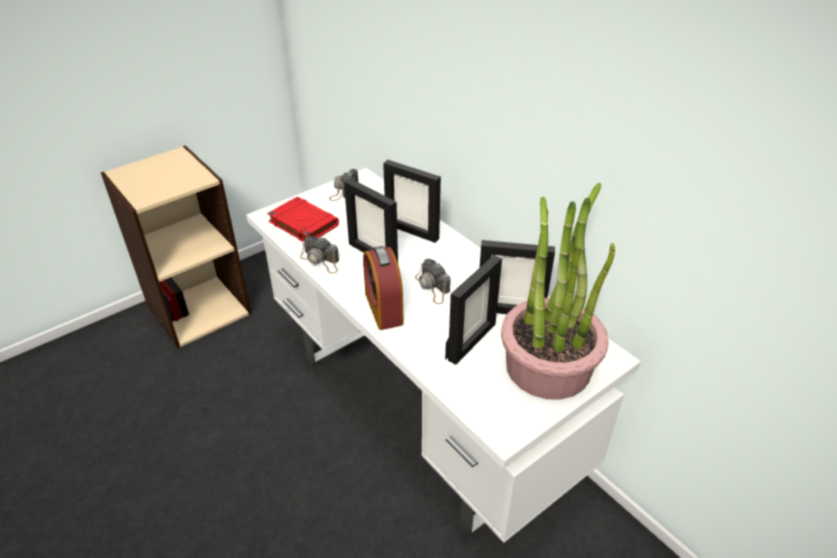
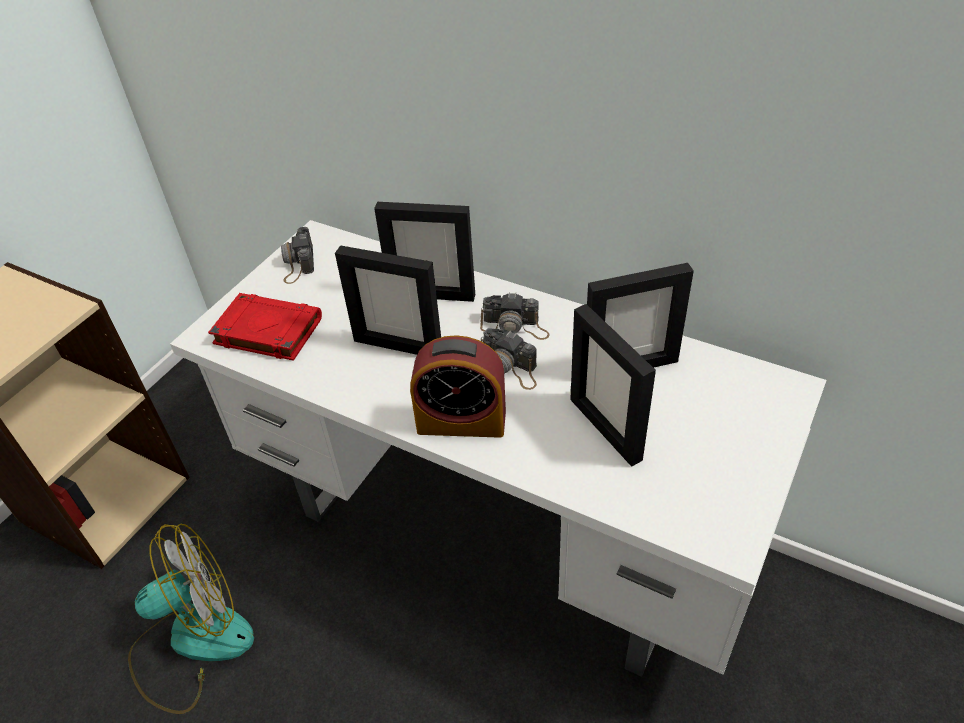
camera: 20 degrees left, 5 degrees up
camera [300,236,339,274] -> camera moved to [480,292,550,340]
alarm clock [363,246,404,330] -> alarm clock turned 45 degrees counterclockwise [410,335,506,438]
picture frame [445,255,502,365] -> picture frame turned 135 degrees clockwise [570,304,656,467]
potted plant [501,183,615,400] -> none
none -> fan [128,524,254,714]

